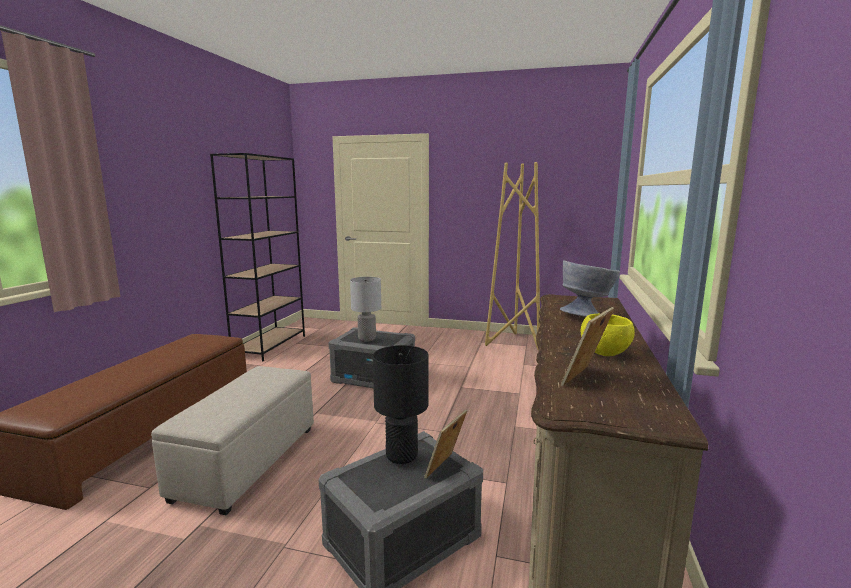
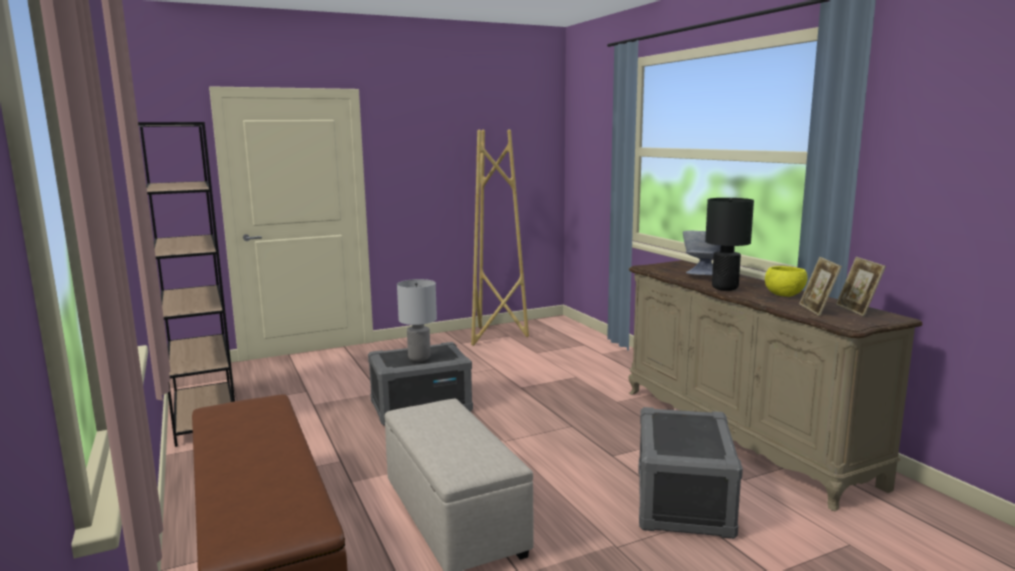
camera: 40 degrees left, 0 degrees up
black table lamp [373,345,428,464] -> black table lamp moved to [705,198,754,291]
picture frame [424,410,467,479] -> picture frame moved to [836,257,886,316]

